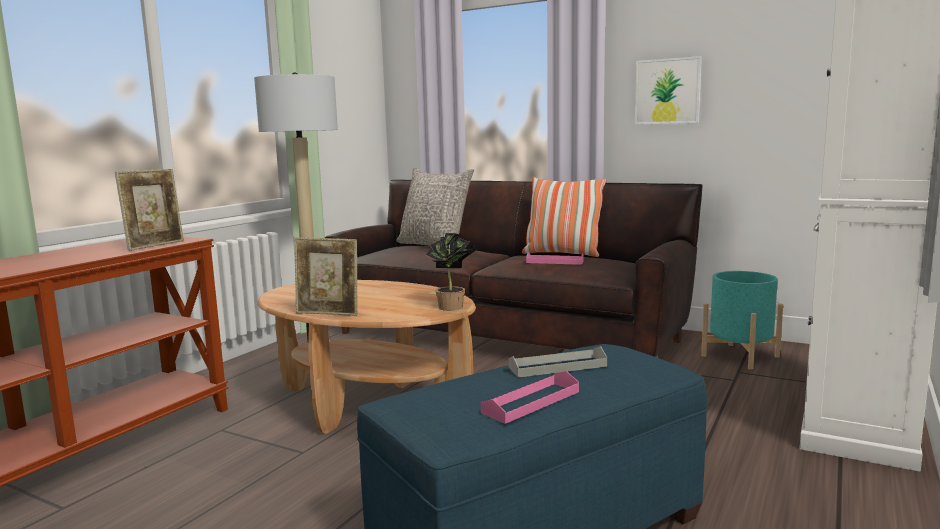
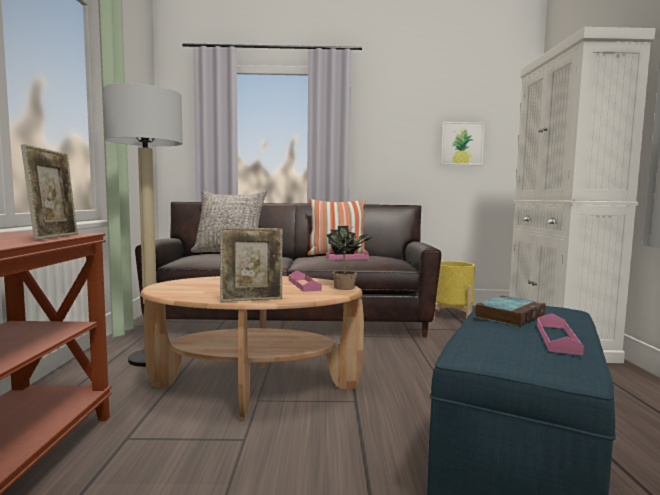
camera: 30 degrees left, 5 degrees down
grey tray [508,346,607,377] -> book [475,296,546,327]
picture [635,56,702,125] -> picture moved to [440,122,485,165]
turquoise planter [701,271,783,370] -> yellow planter [433,261,475,319]
none -> pink tray [289,271,322,292]

